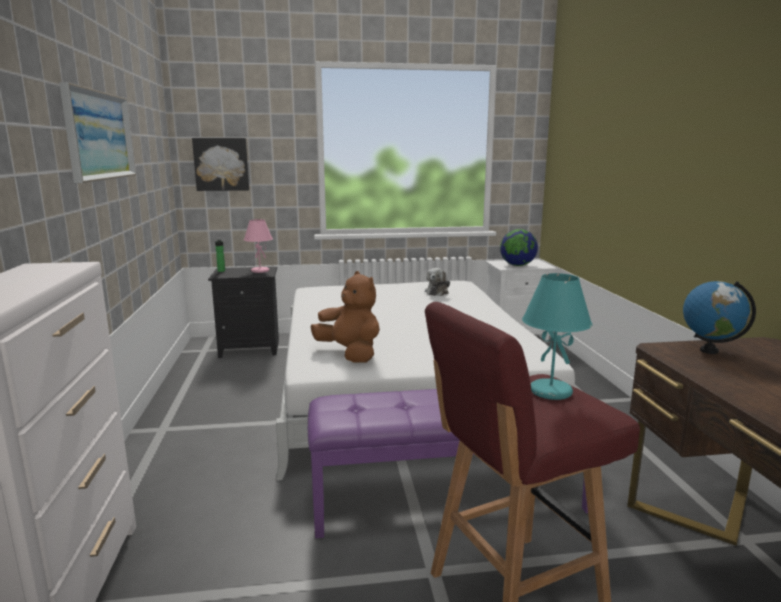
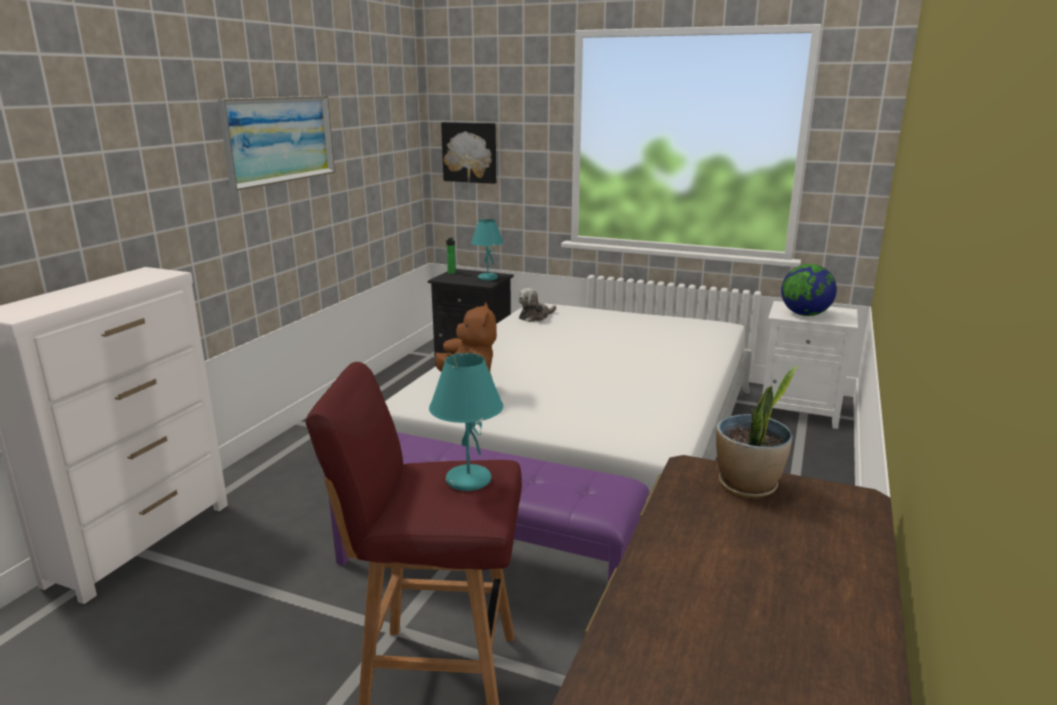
camera: 30 degrees right, 5 degrees up
pink table lamp [244,219,273,273] -> turquoise table lamp [471,219,503,281]
plush toy [425,268,450,296] -> plush toy moved to [518,288,556,322]
globe [683,281,756,354] -> potted plant [716,366,798,498]

